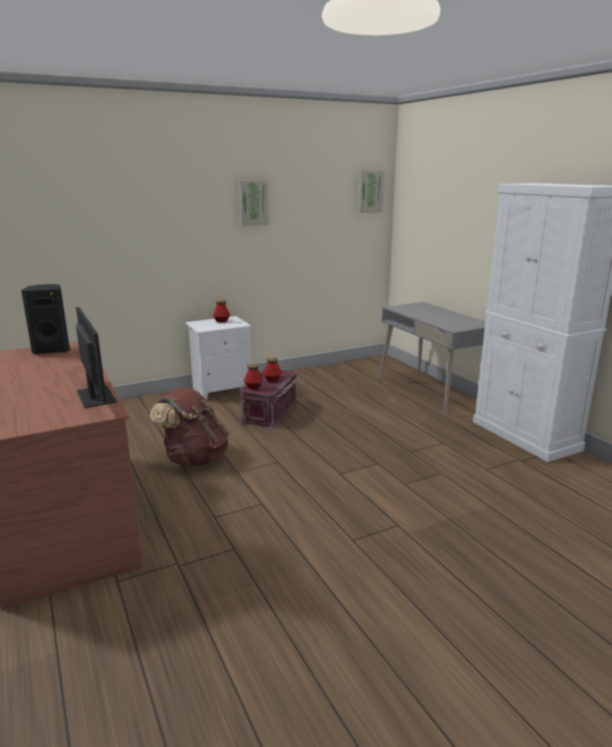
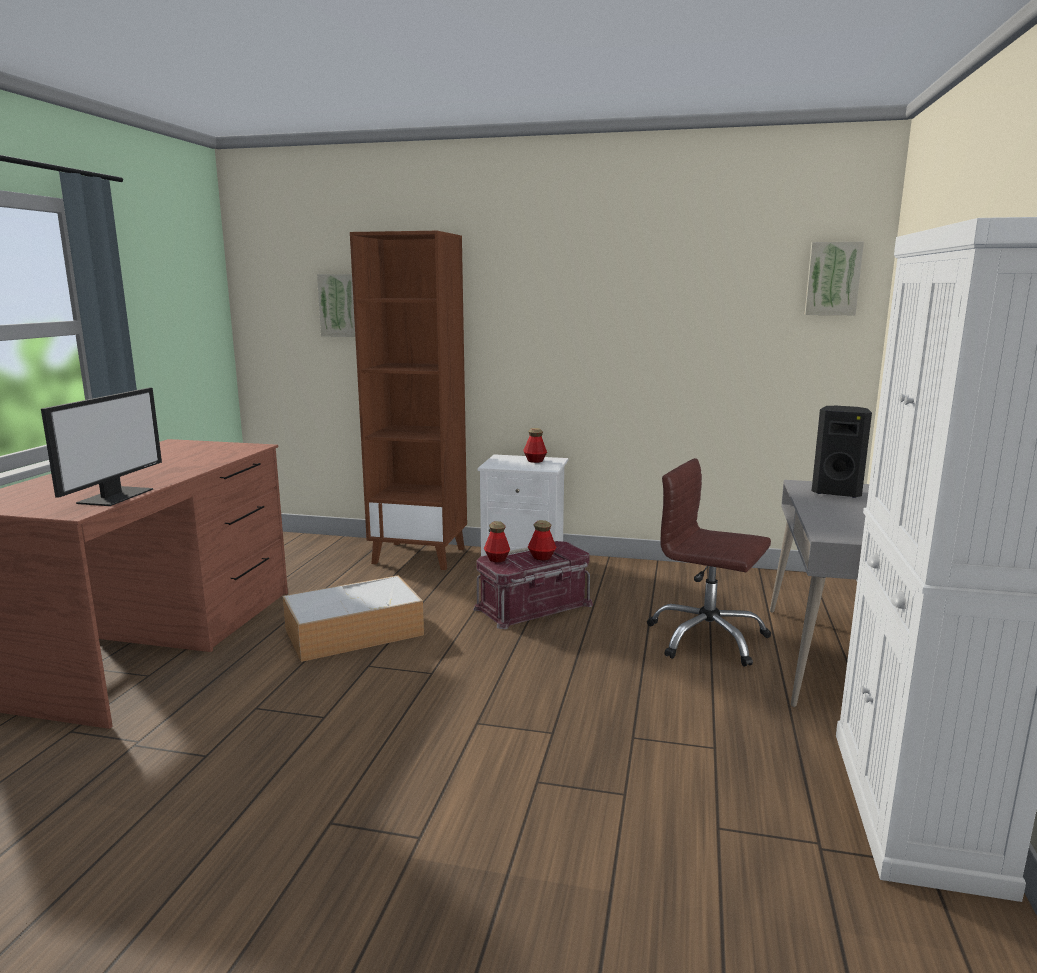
camera: 40 degrees right, 5 degrees down
black speaker [21,284,70,354] -> black speaker moved to [812,406,872,498]
brown backpack [150,387,229,466] -> storage box [283,575,424,662]
picture [239,180,269,226] -> picture moved to [317,274,355,337]
none -> brown bookcase [350,231,467,570]
none -> brown office chair [647,458,771,667]

